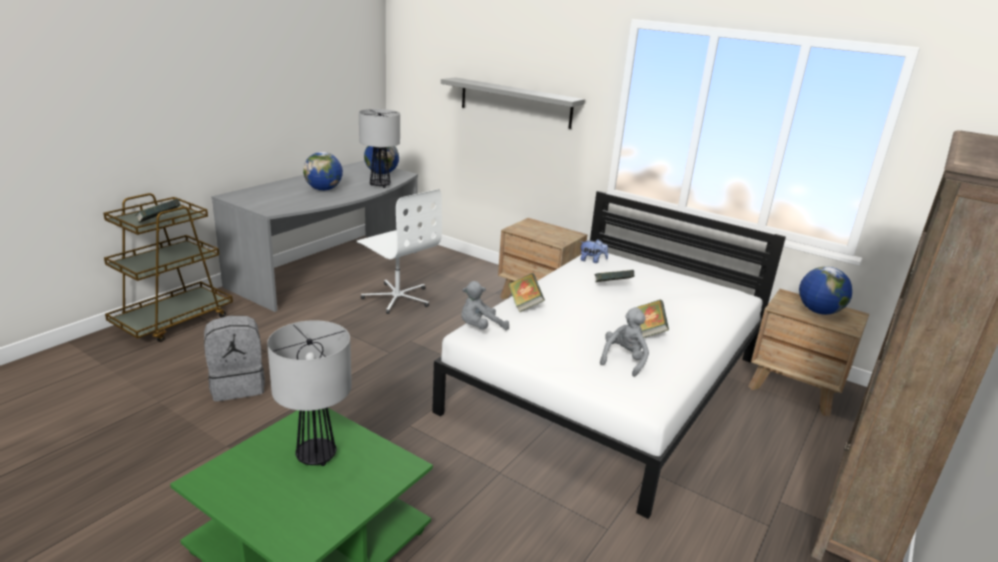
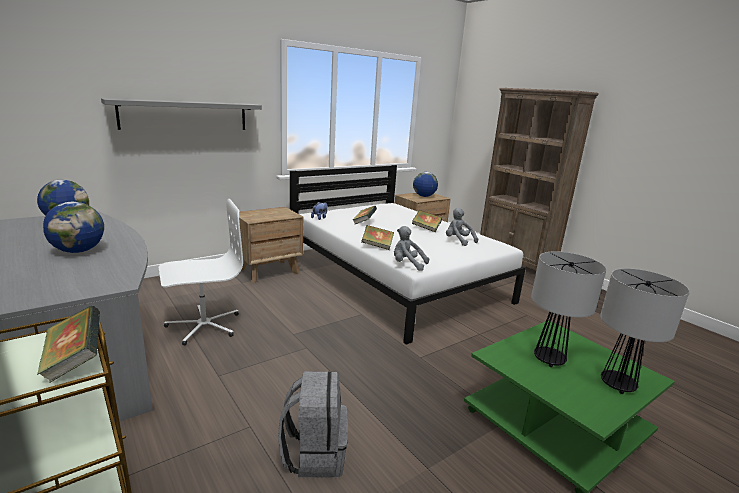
camera: 70 degrees left, 5 degrees down
table lamp [359,109,400,188] -> table lamp moved to [600,268,690,394]
grey plush toy [461,281,509,330] -> grey plush toy turned 120 degrees clockwise [394,226,429,271]

